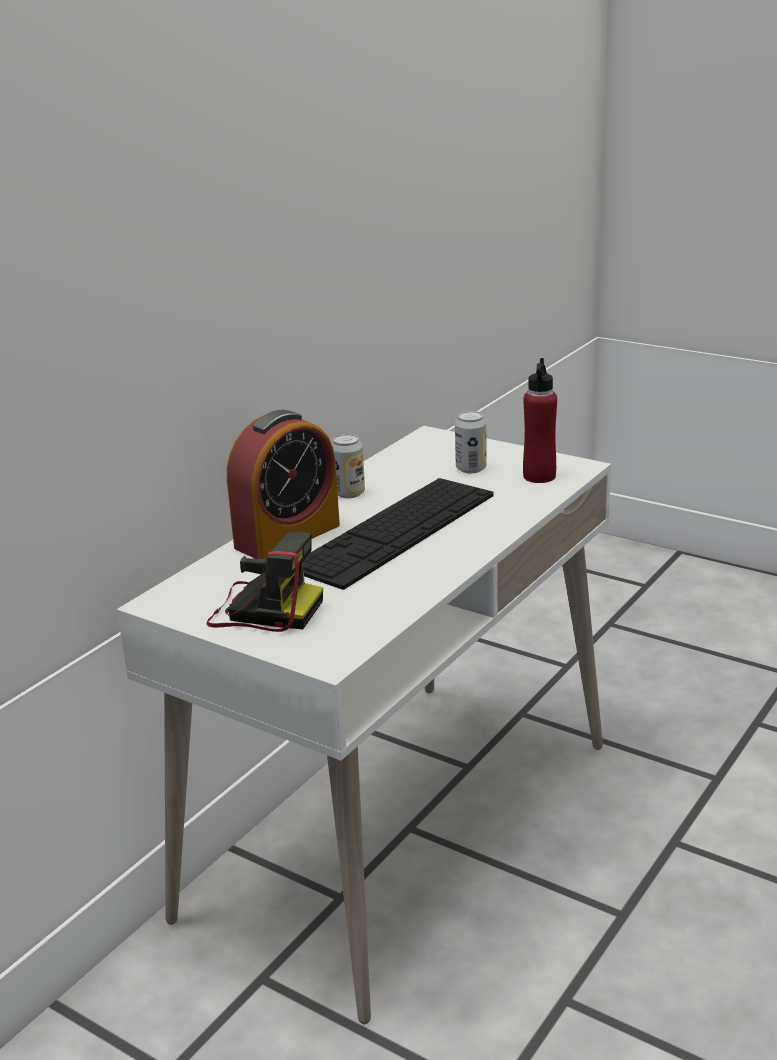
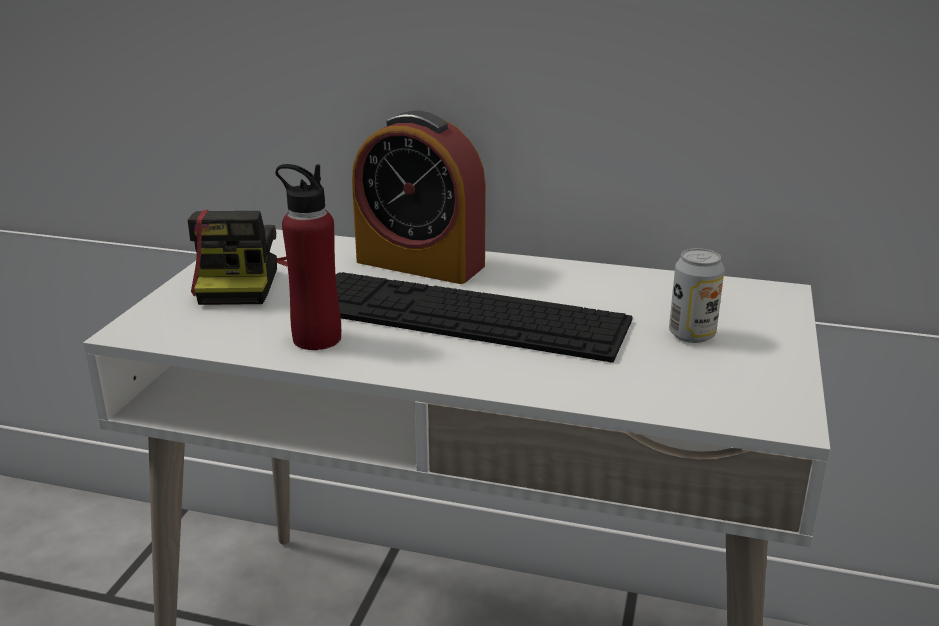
camera: 70 degrees right, 0 degrees up
can [332,434,365,498] -> none
red bottle [523,358,557,483] -> red bottle moved to [275,164,341,350]

